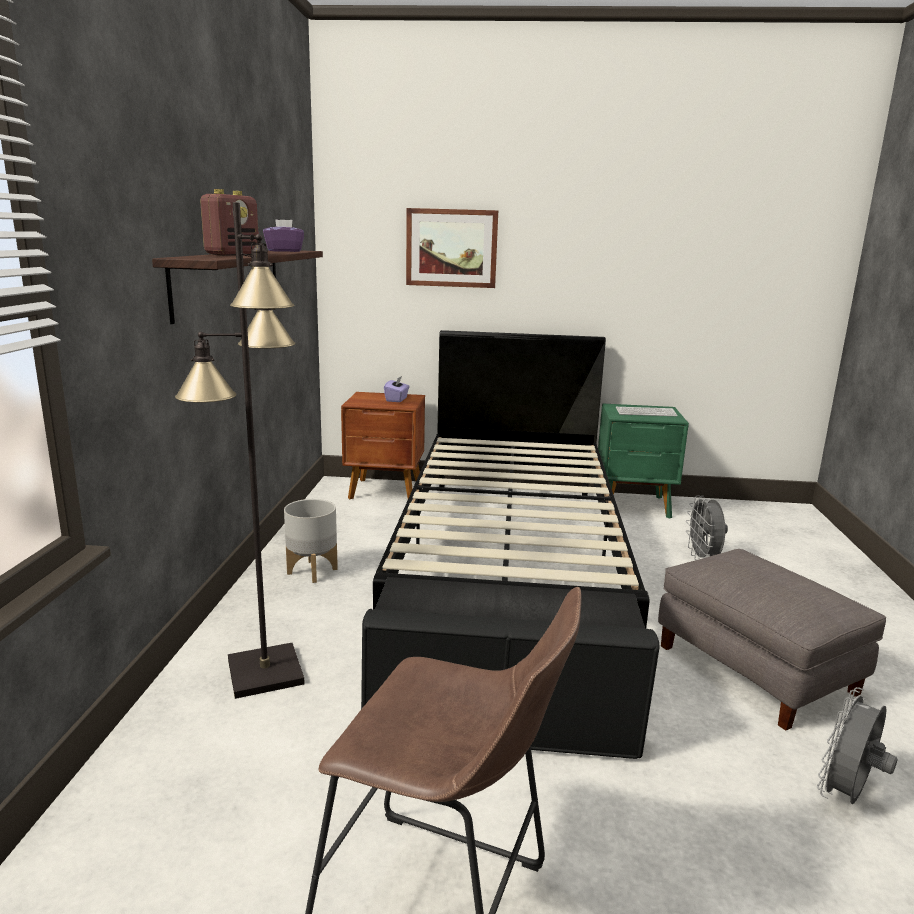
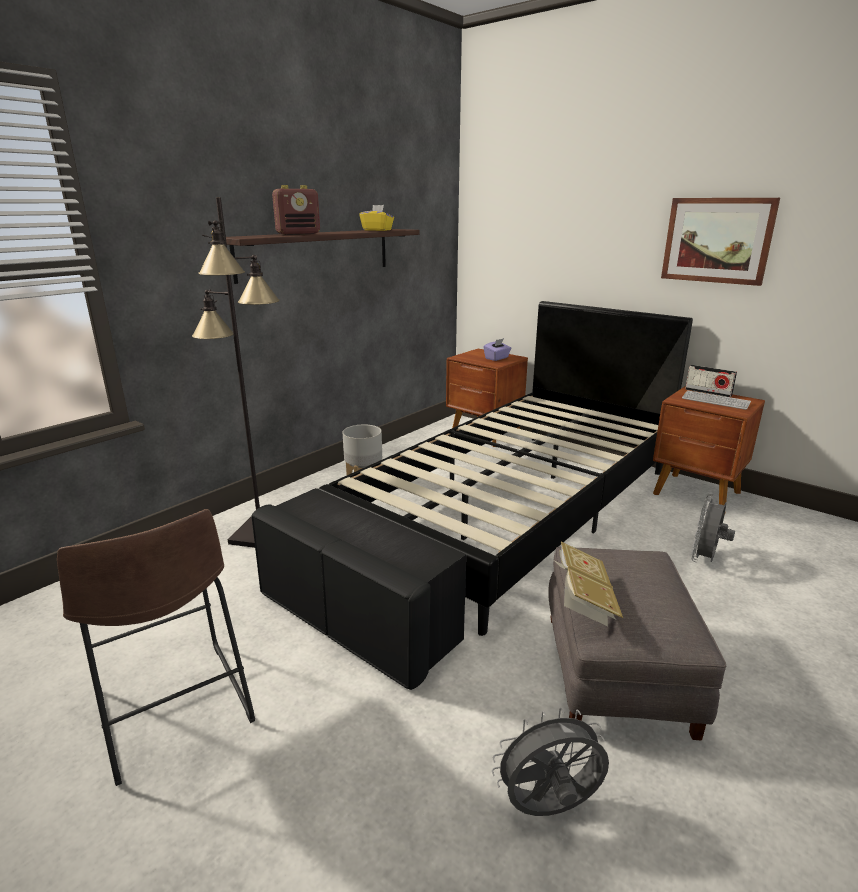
camera: 35 degrees right, 5 degrees up
purple tissue box [263,219,304,252] -> yellow tissue box [359,205,394,231]
picture [406,208,498,288] -> picture moved to [661,198,780,286]
green nightstand [598,404,689,519] -> brown nightstand [653,386,765,511]
none -> book [554,541,623,626]
none -> radio [685,365,737,397]

